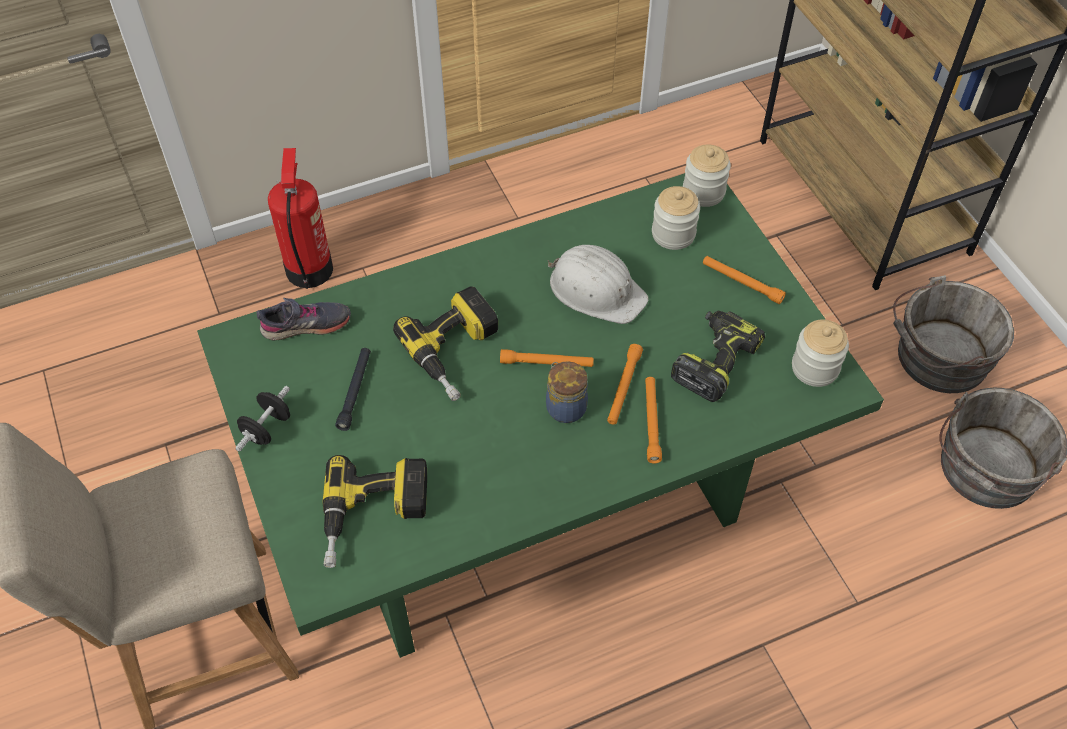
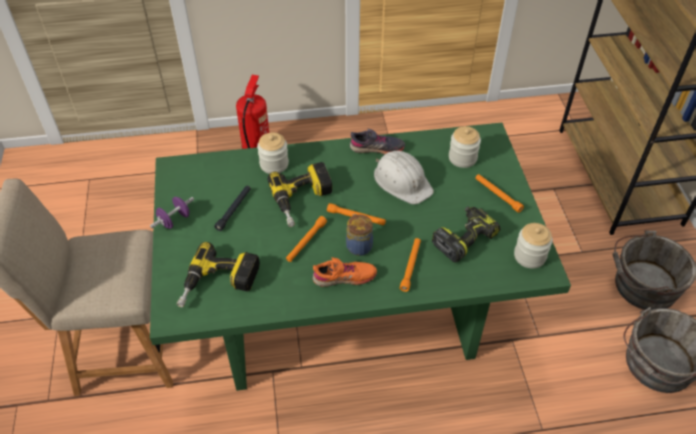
camera: 15 degrees right, 5 degrees down
black dumbbell [235,386,290,452] -> purple dumbbell [150,197,194,229]
grey shoe [257,298,351,340] -> grey shoe moved to [350,128,405,155]
orange flashlight [607,344,643,425] -> orange flashlight moved to [286,216,327,262]
jar [683,145,731,207] -> jar moved to [257,132,289,174]
none -> orange shoe [312,257,377,287]

